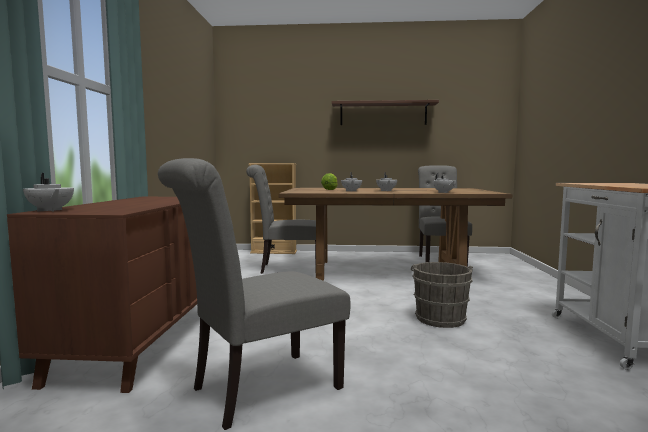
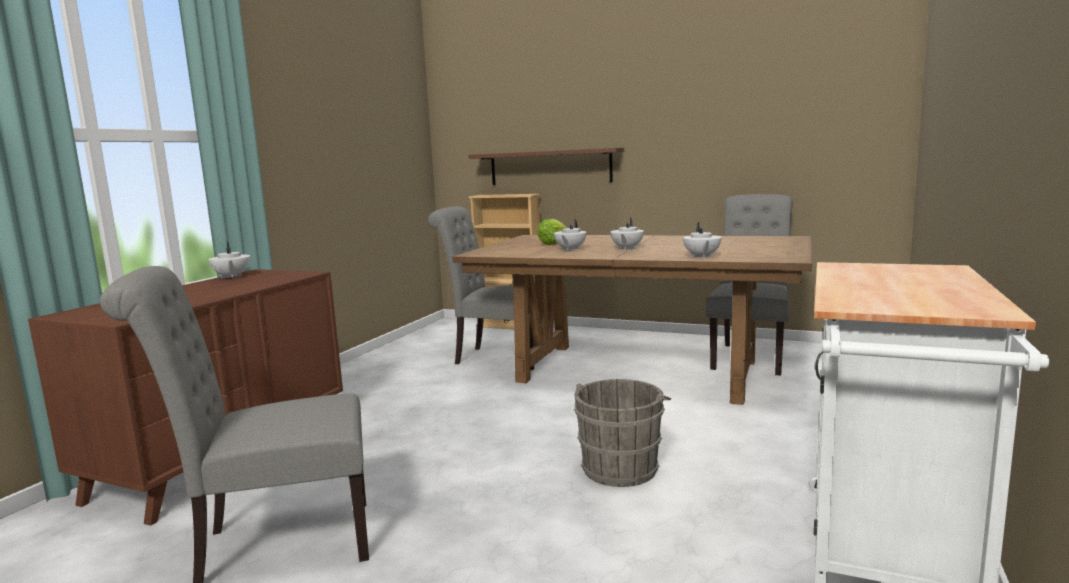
camera: 20 degrees right, 5 degrees up
white teapot [23,173,74,212] -> white teapot moved to [208,242,250,279]
brown shelf [332,100,439,125] -> brown shelf moved to [468,148,624,185]

